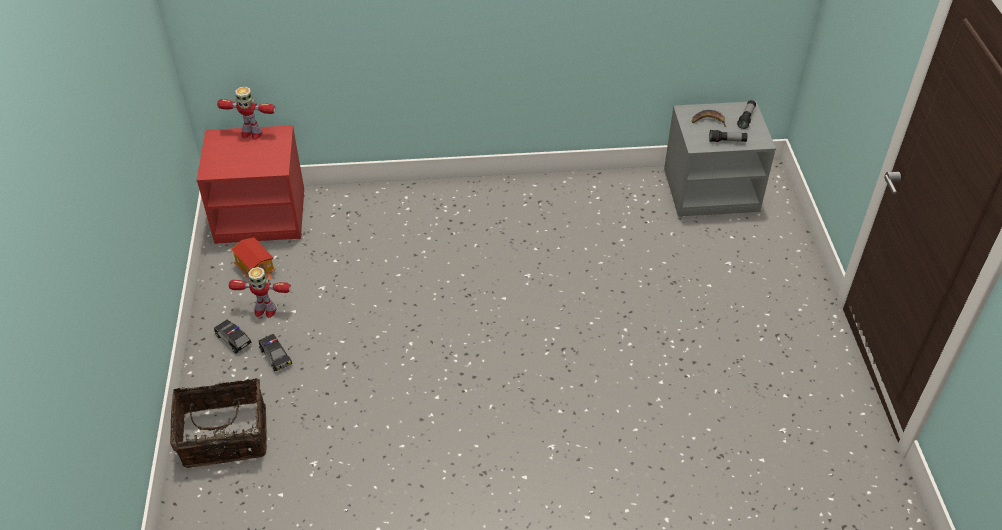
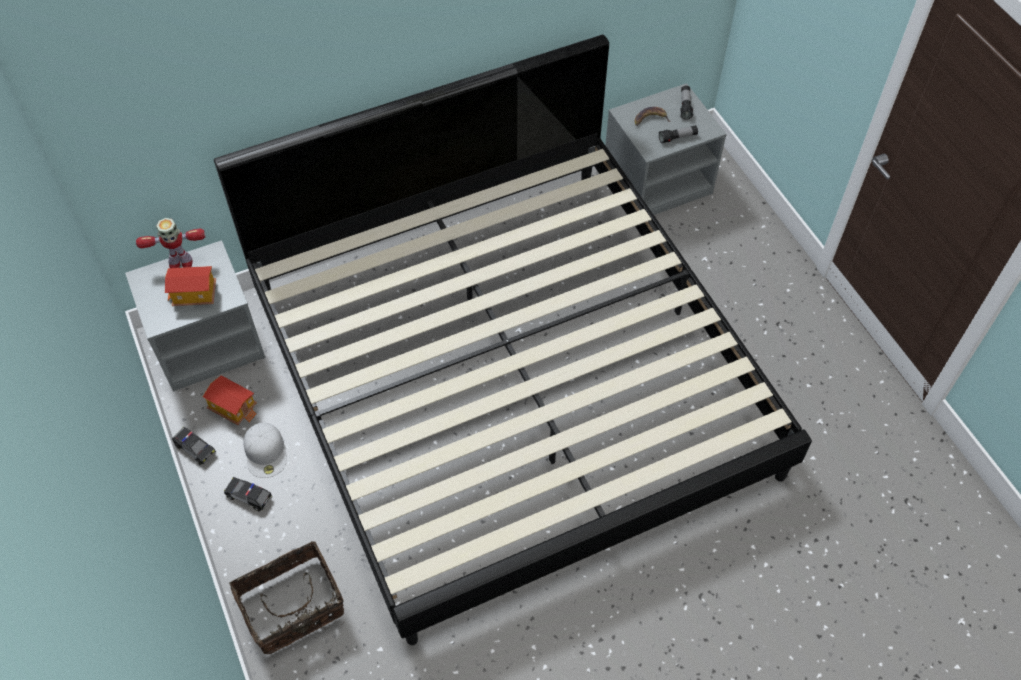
camera: 20 degrees left, 10 degrees up
red nightstand [197,125,304,244] -> grey nightstand [125,240,266,392]
toy robot [229,267,291,318] -> white cap [243,423,287,478]
toy car [259,334,292,371] -> toy car moved to [172,427,216,465]
none -> toy house [165,266,216,306]
none -> bed [214,35,812,645]

